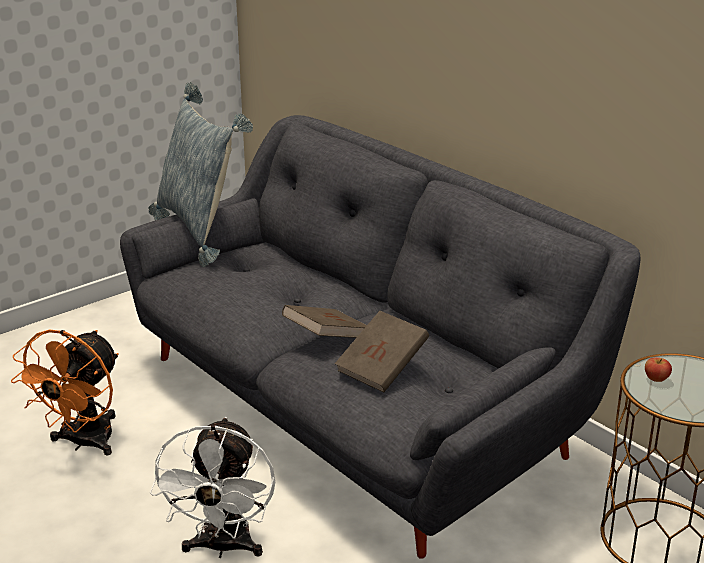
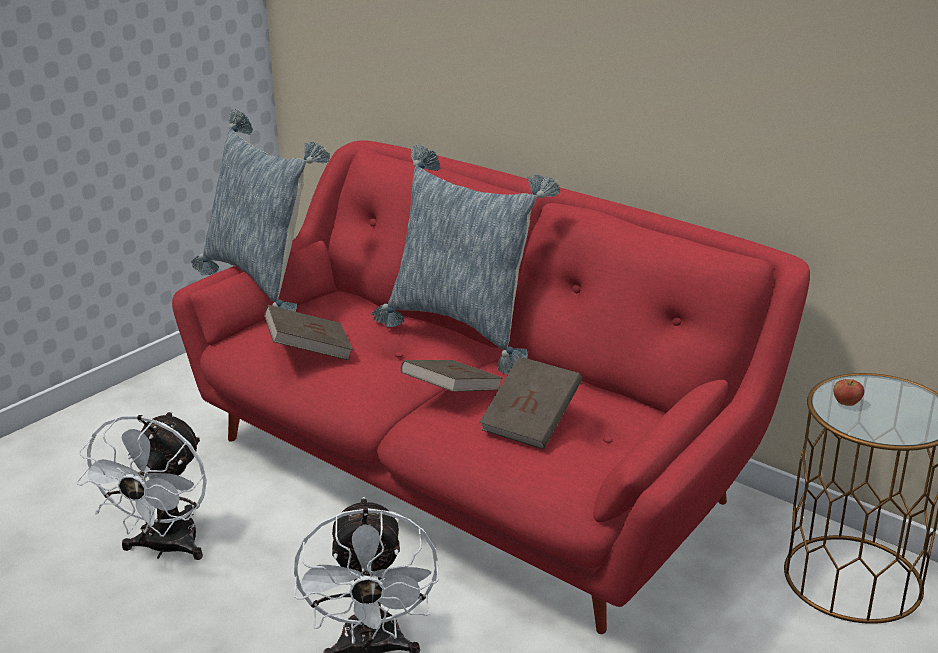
camera: 10 degrees left, 0 degrees up
orange fan [11,329,119,456] -> white fan [76,411,207,560]
grey sofa [120,115,640,559] -> red sofa [172,140,810,634]
none -> brown book [264,305,353,360]
none -> pillow [371,144,560,375]

